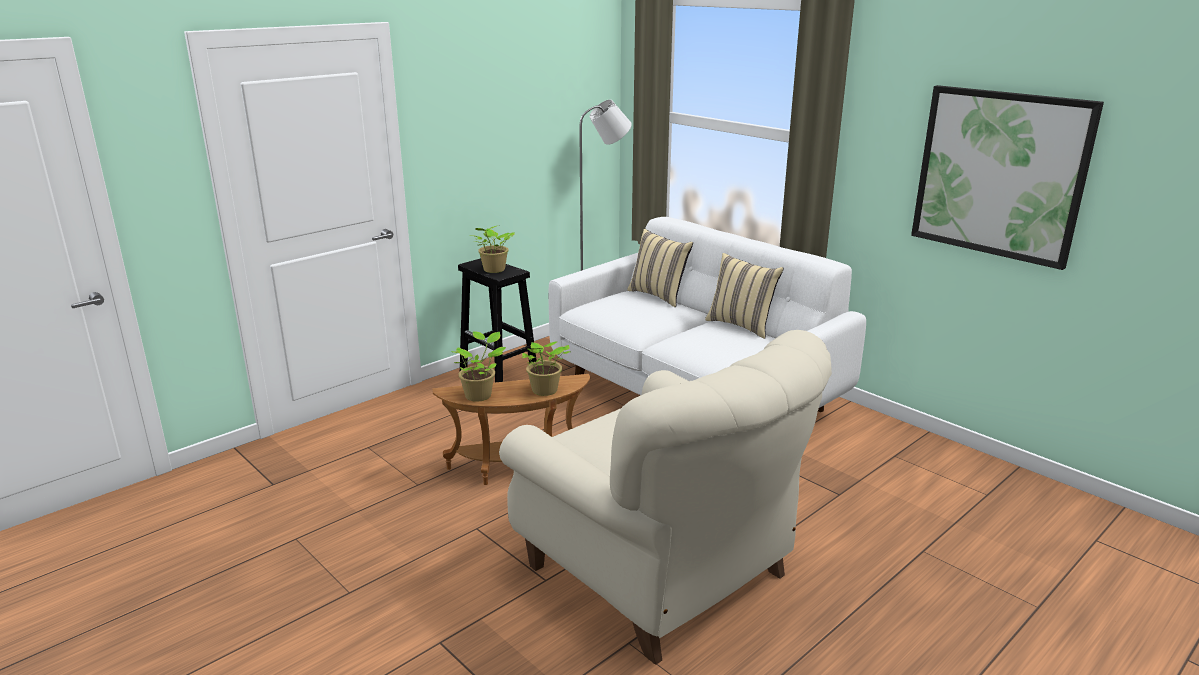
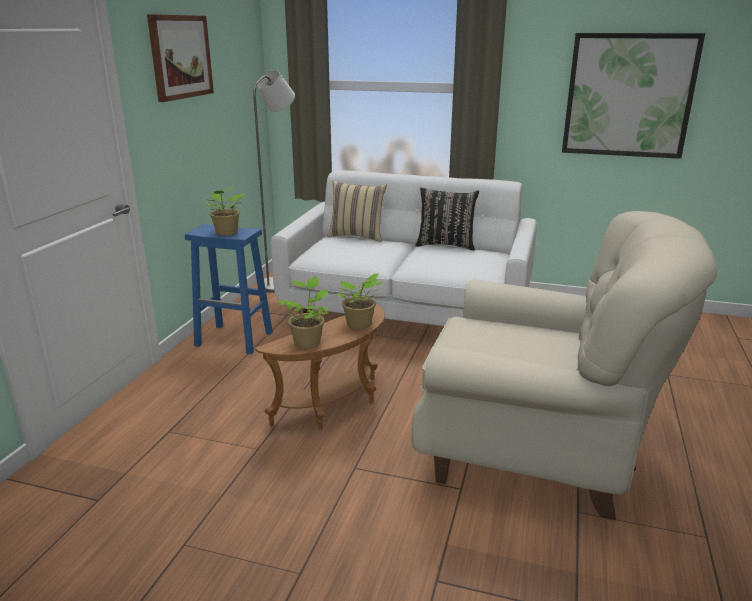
camera: 30 degrees left, 0 degrees up
black stool [458,258,537,382] -> blue stool [185,224,273,354]
beige pillow [705,253,784,339] -> black pillow [415,188,479,251]
none -> picture [147,14,214,102]

